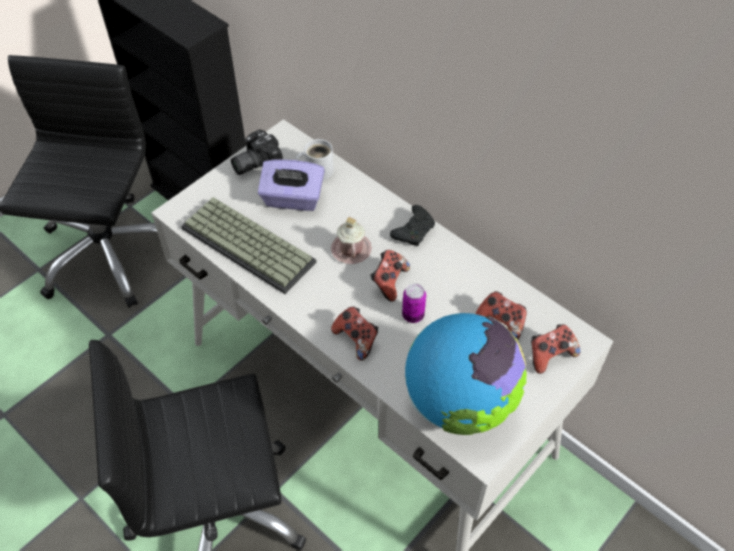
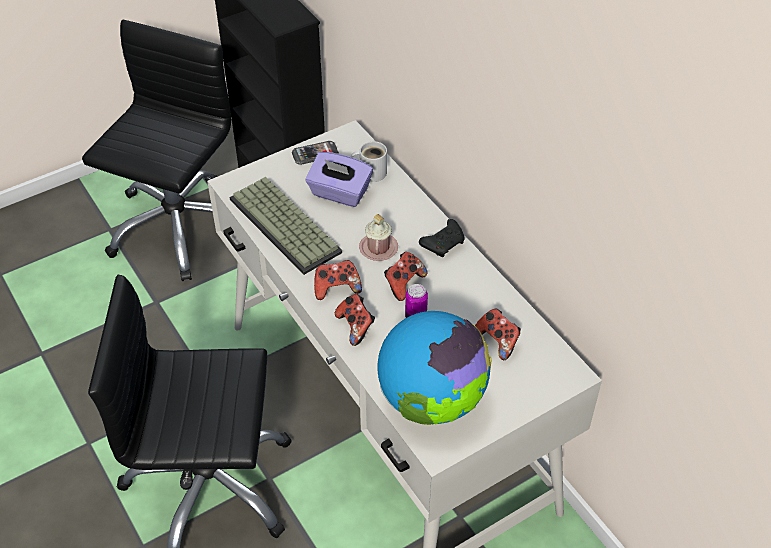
camera: 15 degrees right, 5 degrees down
camera [231,129,283,175] -> phone [292,141,339,165]
game controller [531,324,580,374] -> game controller moved to [314,260,362,300]

